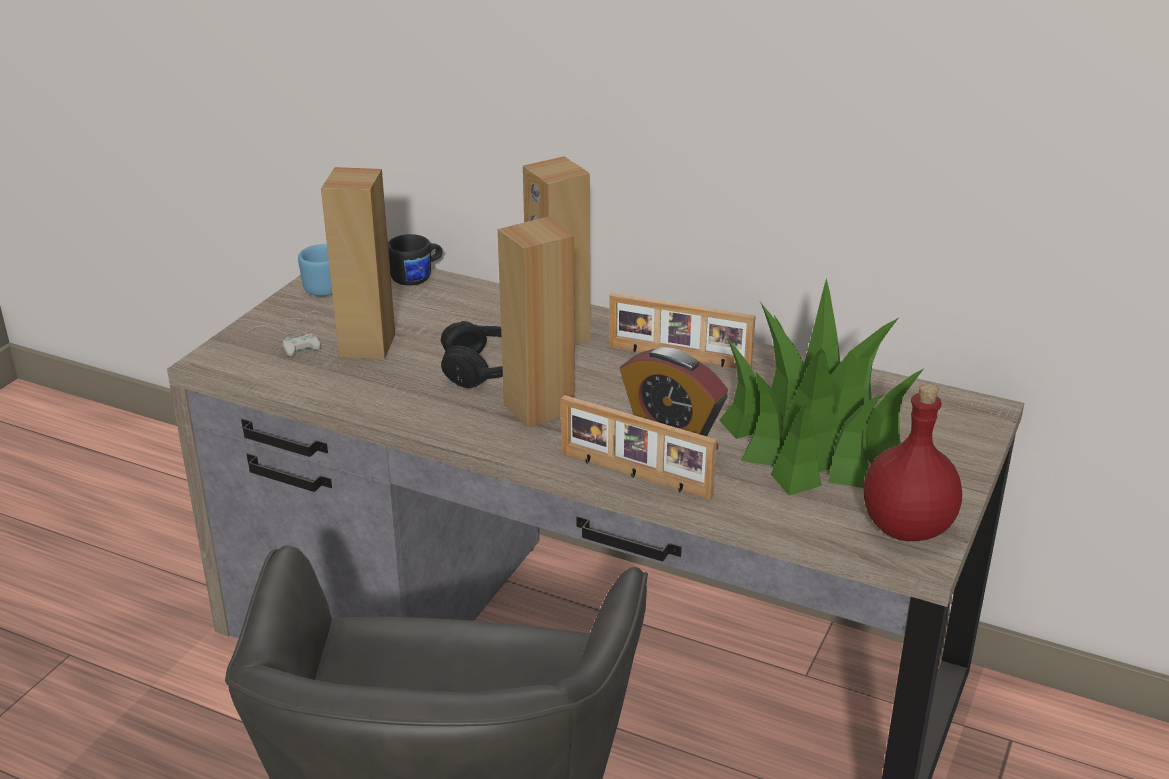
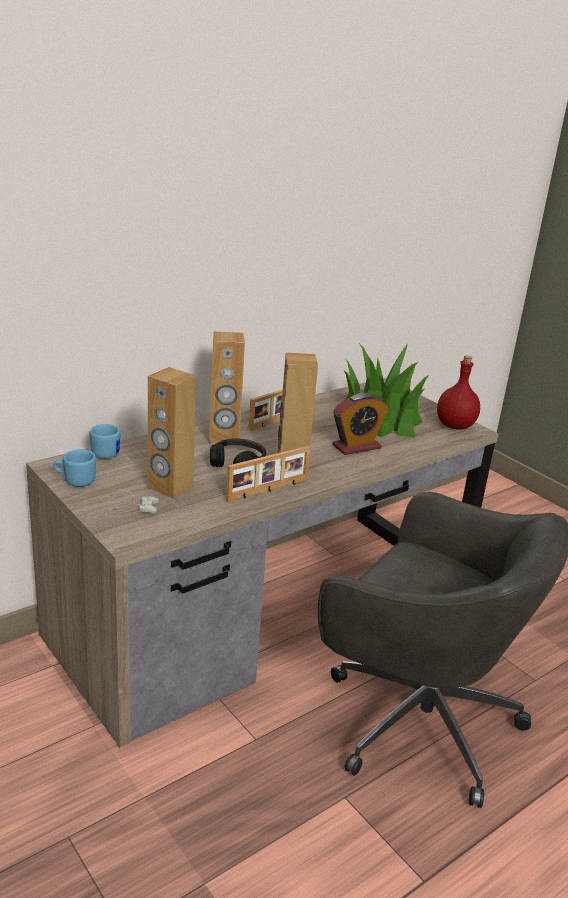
camera: 65 degrees left, 5 degrees down
black mug [388,234,442,286] -> blue mug [90,424,120,459]
picture frame [561,395,717,500] -> picture frame moved to [226,446,311,502]

